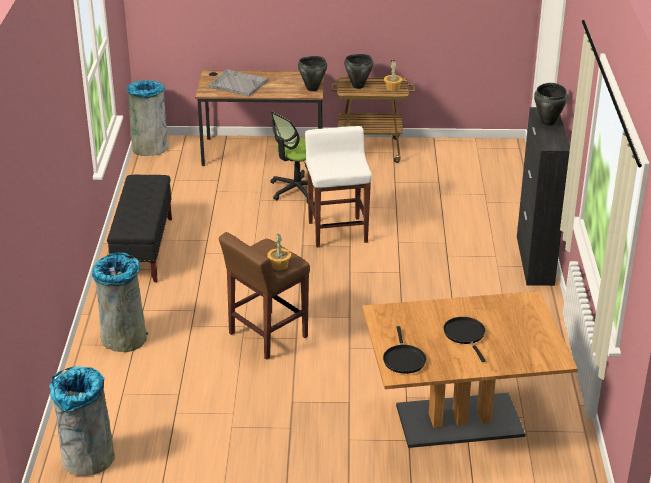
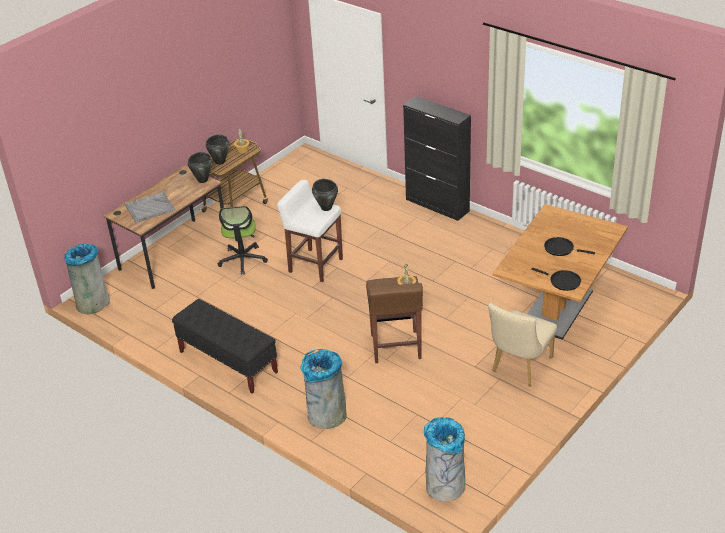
camera: 50 degrees left, 5 degrees up
black cooking pot [534,83,568,126] -> black cooking pot moved to [312,179,338,211]
none -> beige chair [488,303,557,386]

